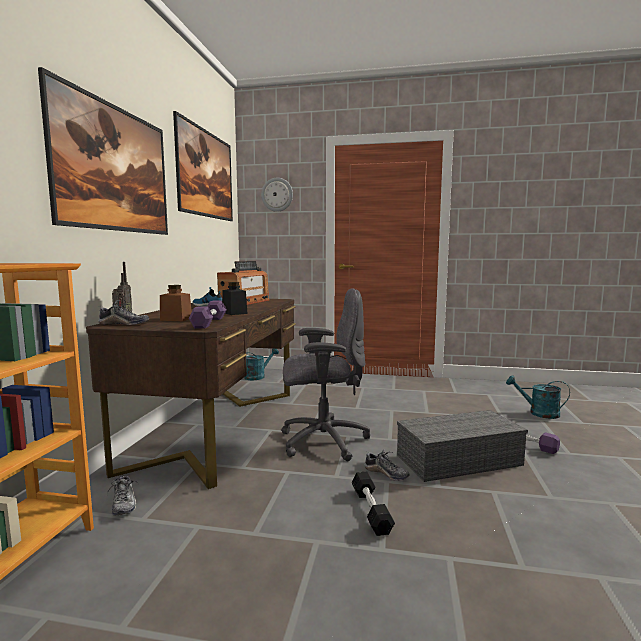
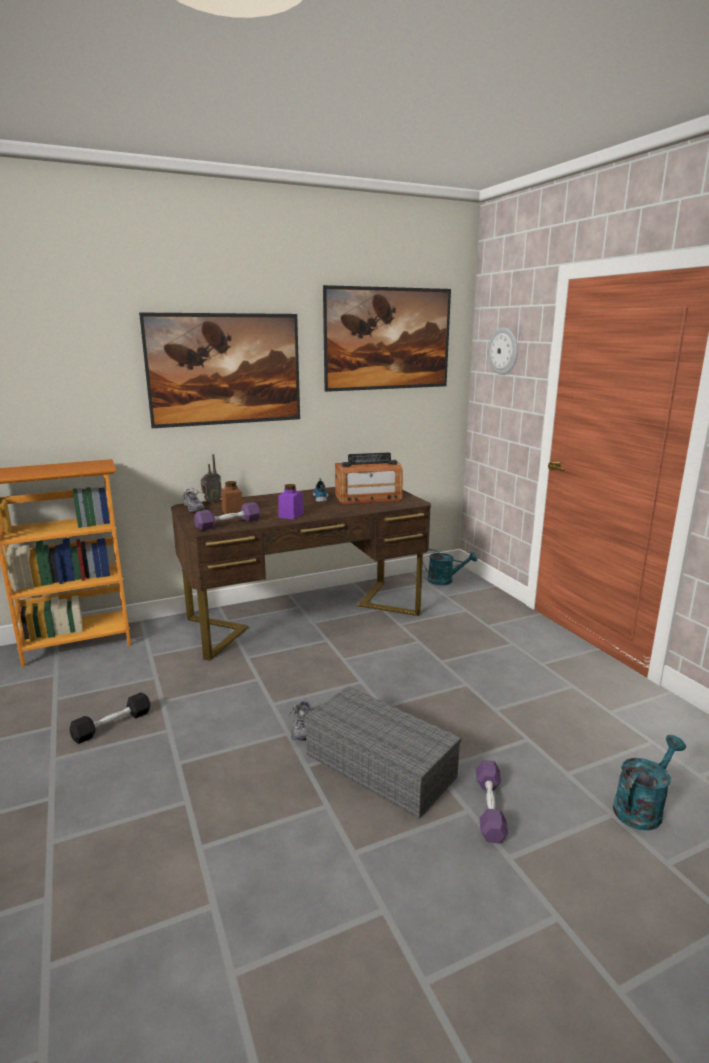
camera: 55 degrees right, 10 degrees up
shoe [107,476,139,516] -> none
black jar [222,282,248,315] -> purple jar [278,484,304,520]
grey office chair [281,288,370,461] -> none
black dumbbell [352,472,395,536] -> black dumbbell moved to [70,693,151,744]
turquoise watering can [506,375,570,419] -> turquoise watering can turned 60 degrees clockwise [613,735,686,830]

